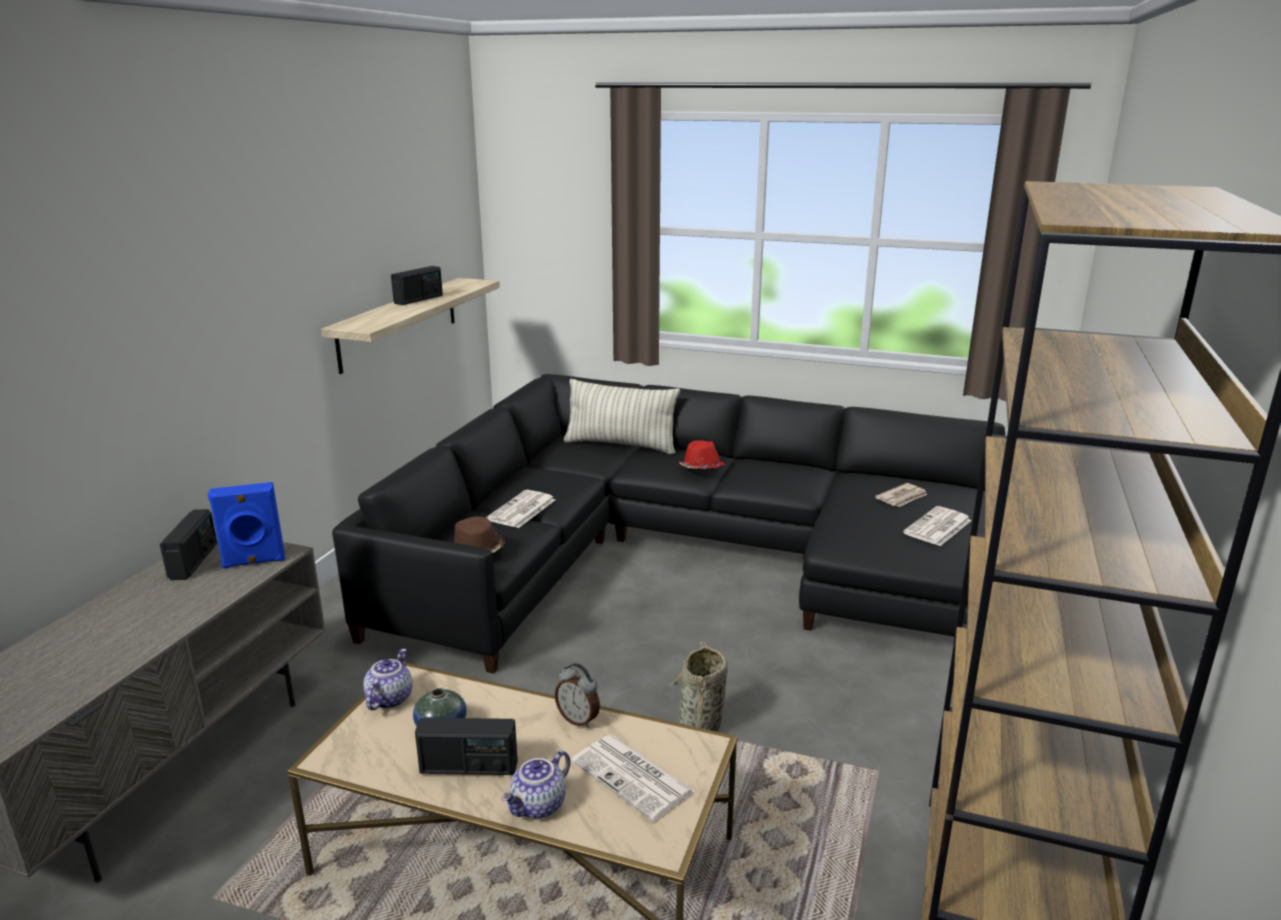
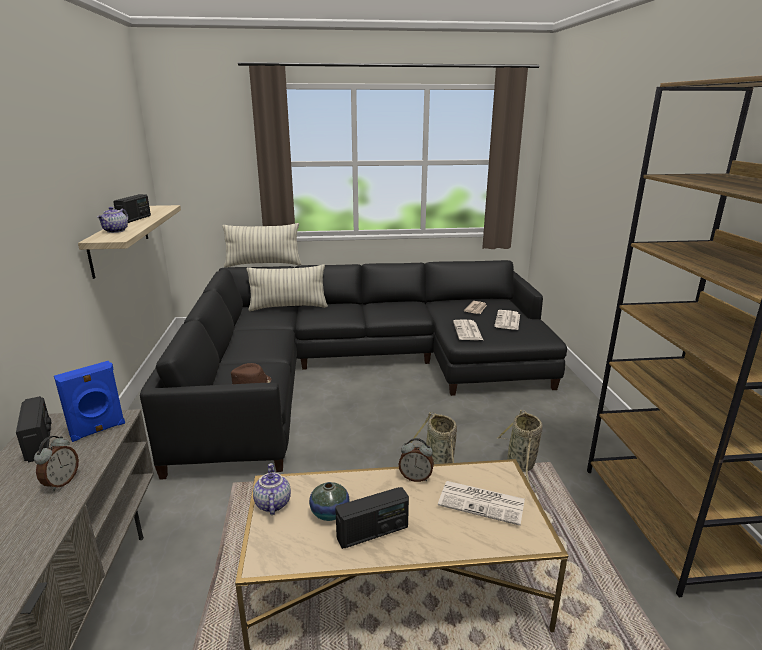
camera: 25 degrees left, 0 degrees up
newspaper [486,490,556,528] -> newspaper moved to [453,319,483,340]
teapot [502,750,570,819] -> teapot moved to [97,207,128,233]
red hat [679,440,725,469] -> none
none -> alarm clock [34,436,79,491]
none -> pillow [222,223,302,267]
none -> basket [496,410,542,493]

